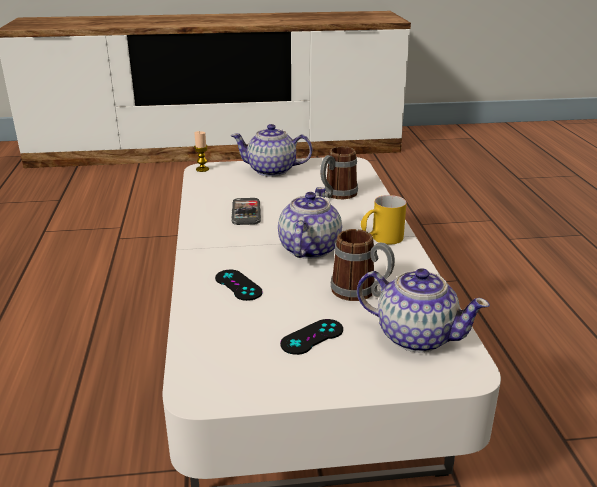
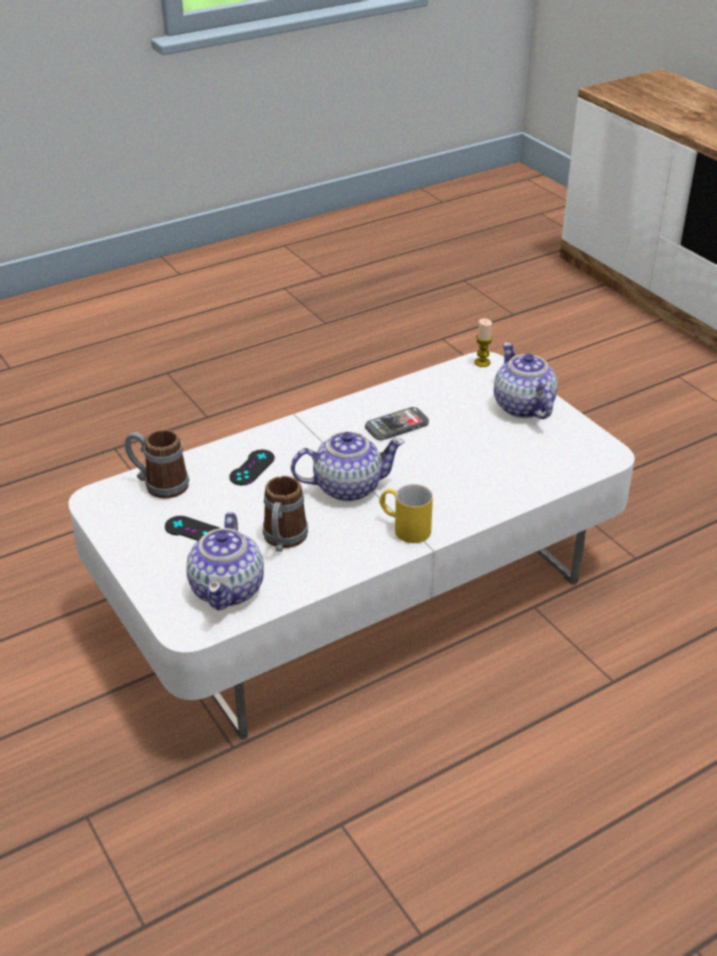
camera: 65 degrees right, 10 degrees up
mug [320,146,358,199] -> mug moved to [125,430,189,499]

